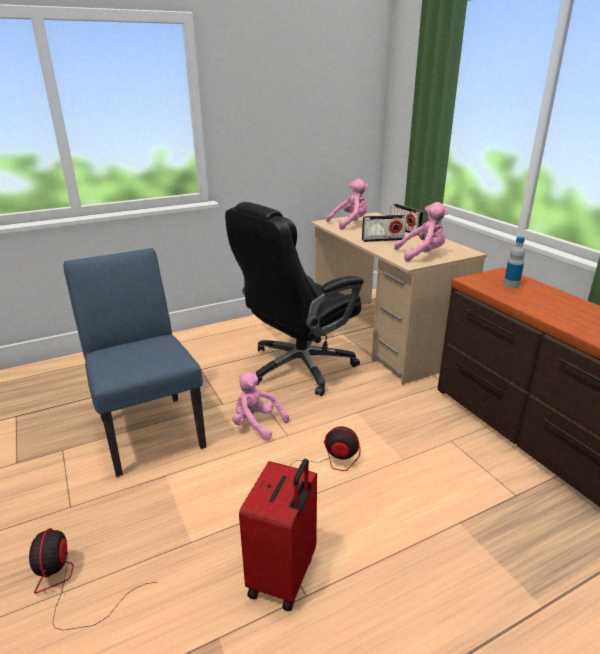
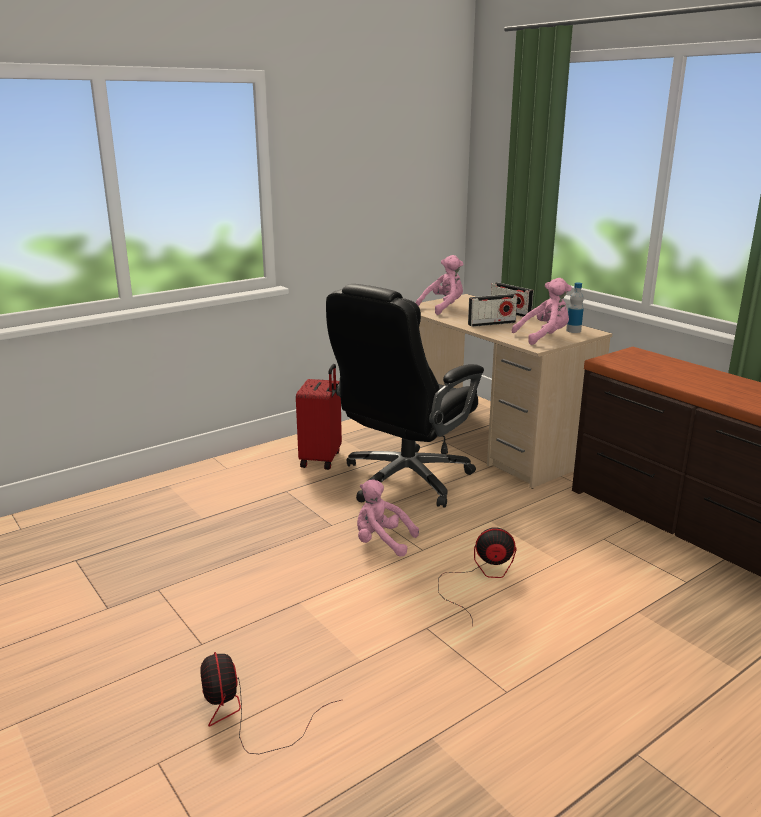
camera: 10 degrees left, 5 degrees down
blue chair [63,248,206,477] -> none
red suitcase [239,459,317,611] -> red suitcase moved to [296,364,342,470]
bottle [504,236,525,288] -> bottle moved to [566,282,584,333]

